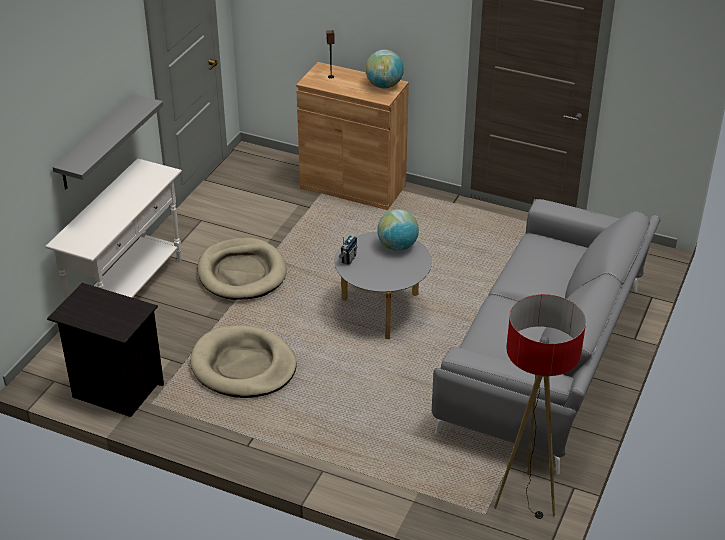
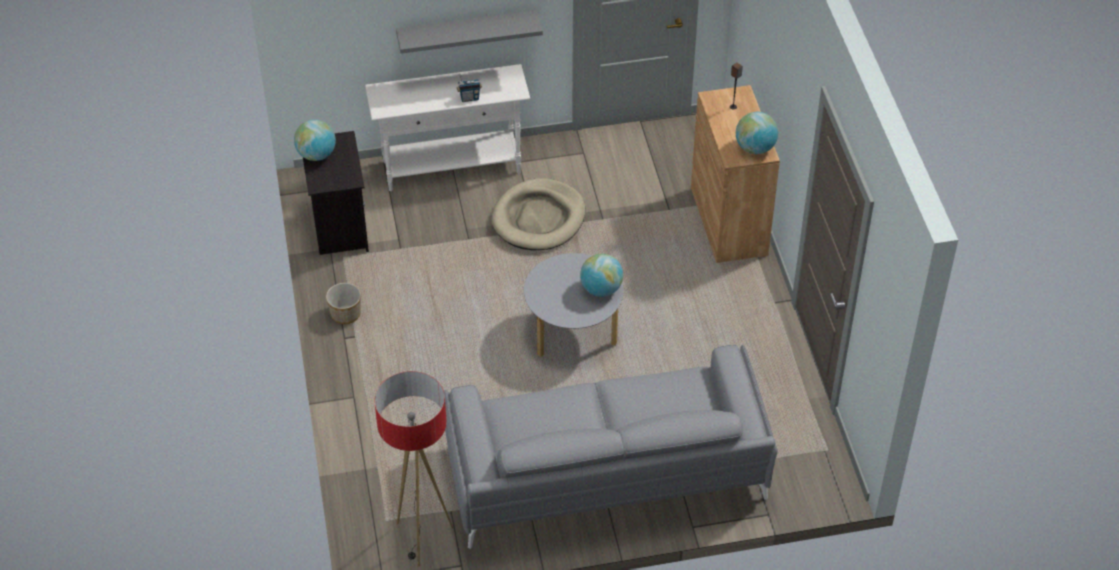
camera: 55 degrees right, 10 degrees up
beige dog bed [190,326,297,398] -> none
radio [338,235,358,265] -> radio moved to [457,73,482,102]
none -> globe [294,119,336,161]
none -> planter [326,283,361,324]

